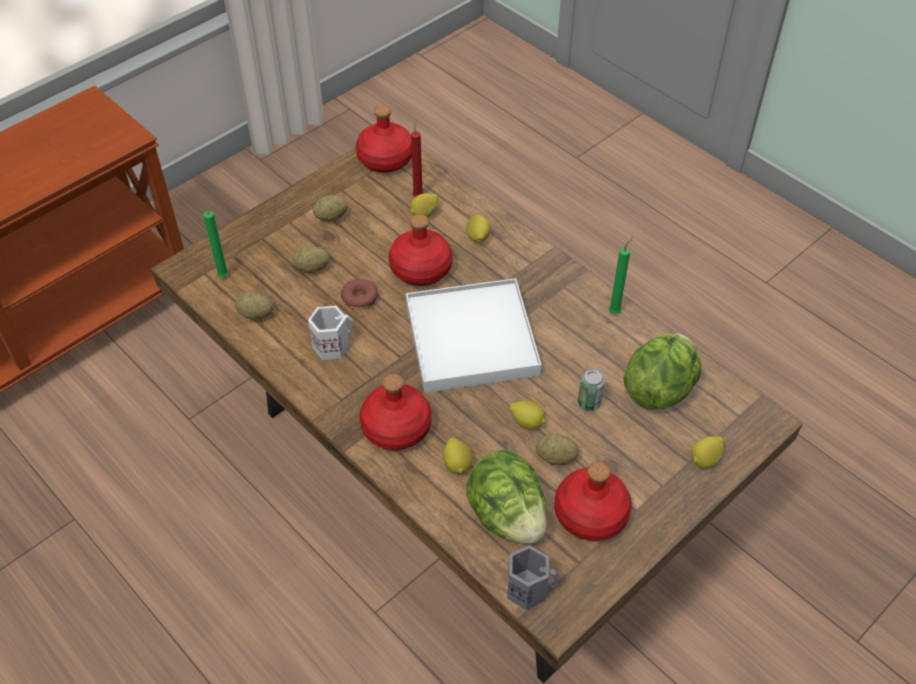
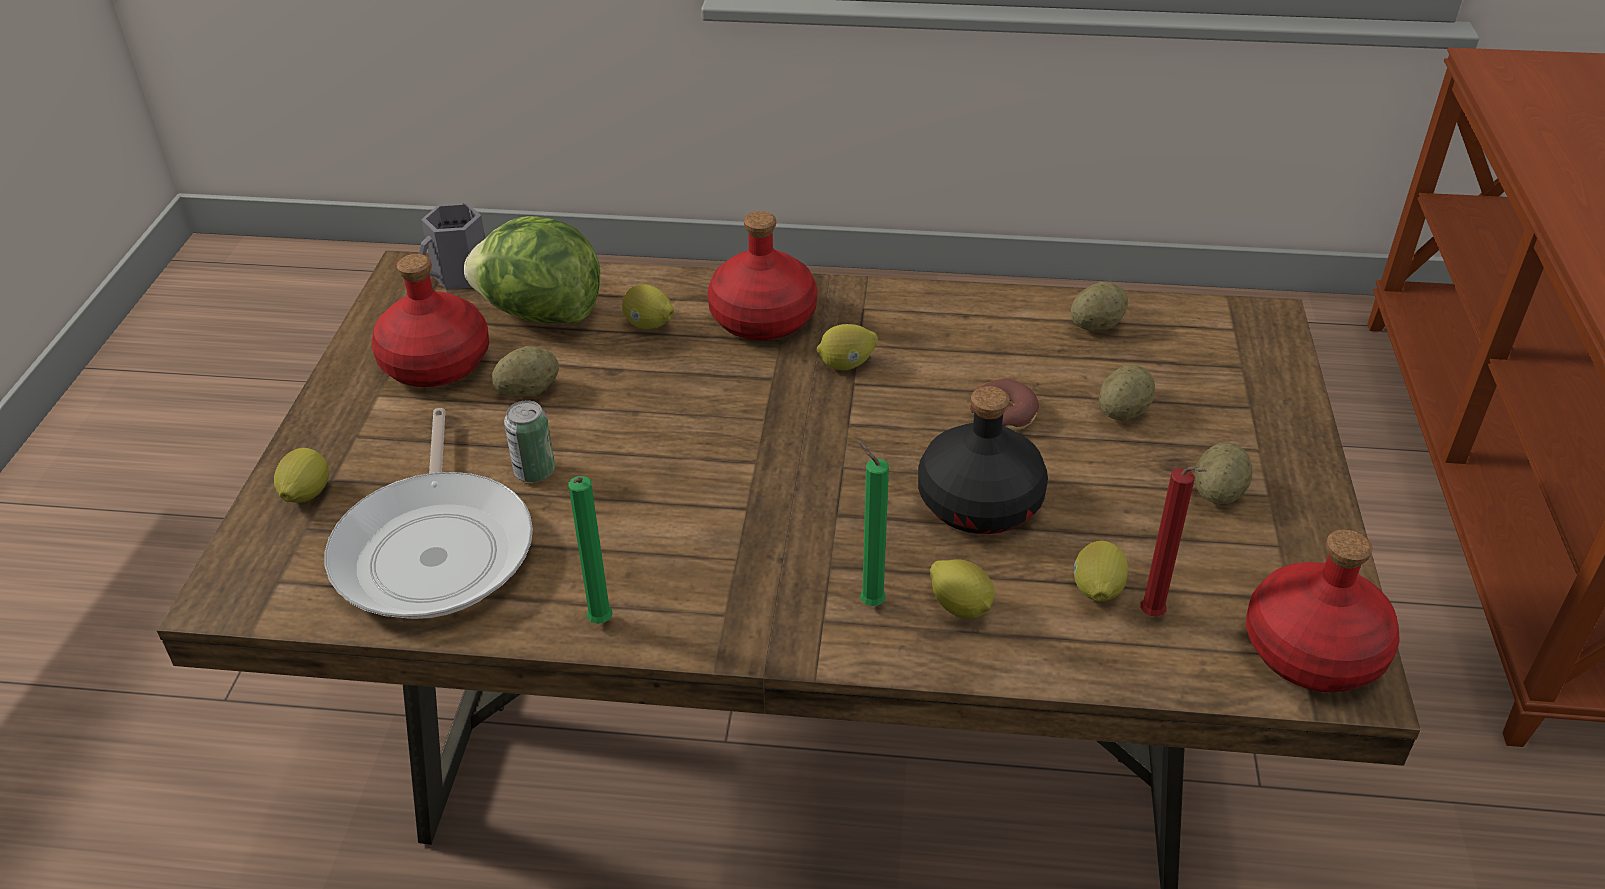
camera: 140 degrees right, 10 degrees down
green candle [203,211,229,278] -> green candle moved to [858,440,889,606]
white mug [308,306,353,360] -> none
red bottle [389,214,453,286] -> black bottle [918,386,1048,534]
white tray [406,278,541,393] -> none
lemon [509,400,545,430] -> lemon moved to [817,324,878,370]
lettuce [623,334,701,410] -> frying pan [325,408,533,619]

